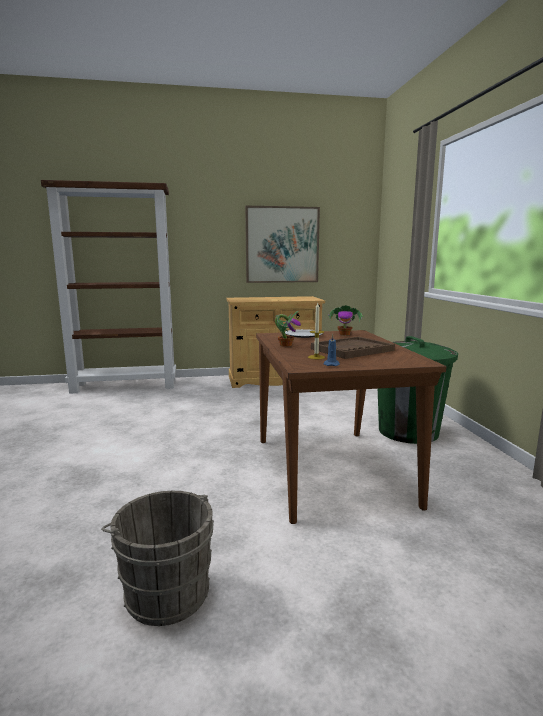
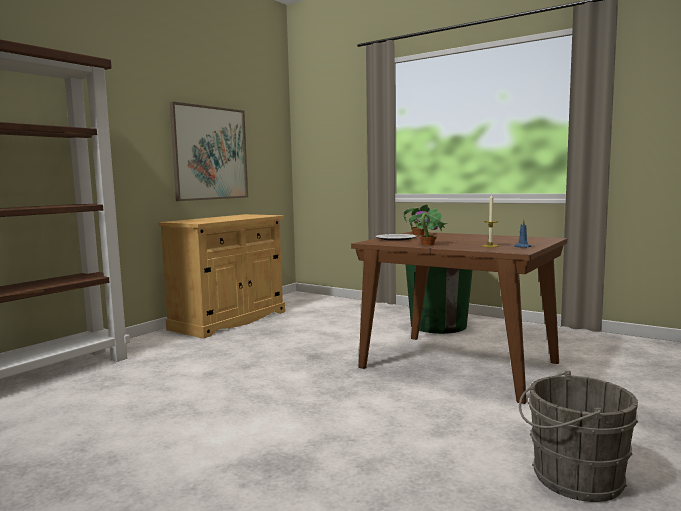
camera: 45 degrees left, 5 degrees down
brown tray [311,337,395,359] -> none

